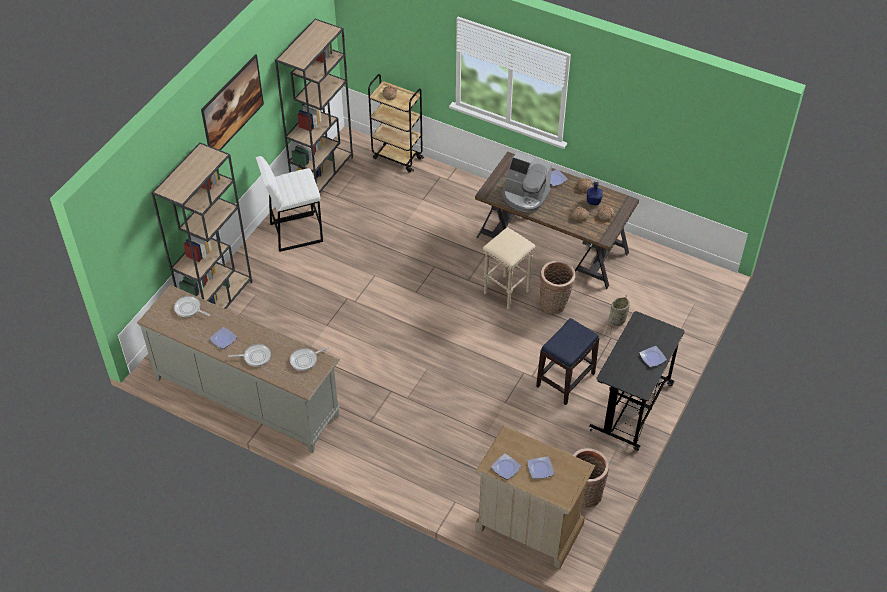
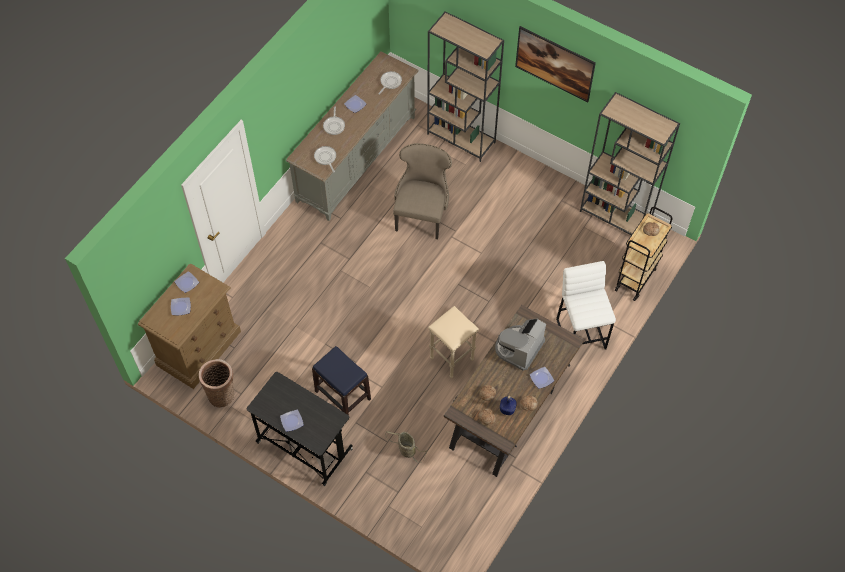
camera: 95 degrees right, 10 degrees up
white stool [256,156,323,252] -> white stool moved to [556,261,616,349]
basket [540,260,575,314] -> none
none -> beige chair [393,143,452,239]

